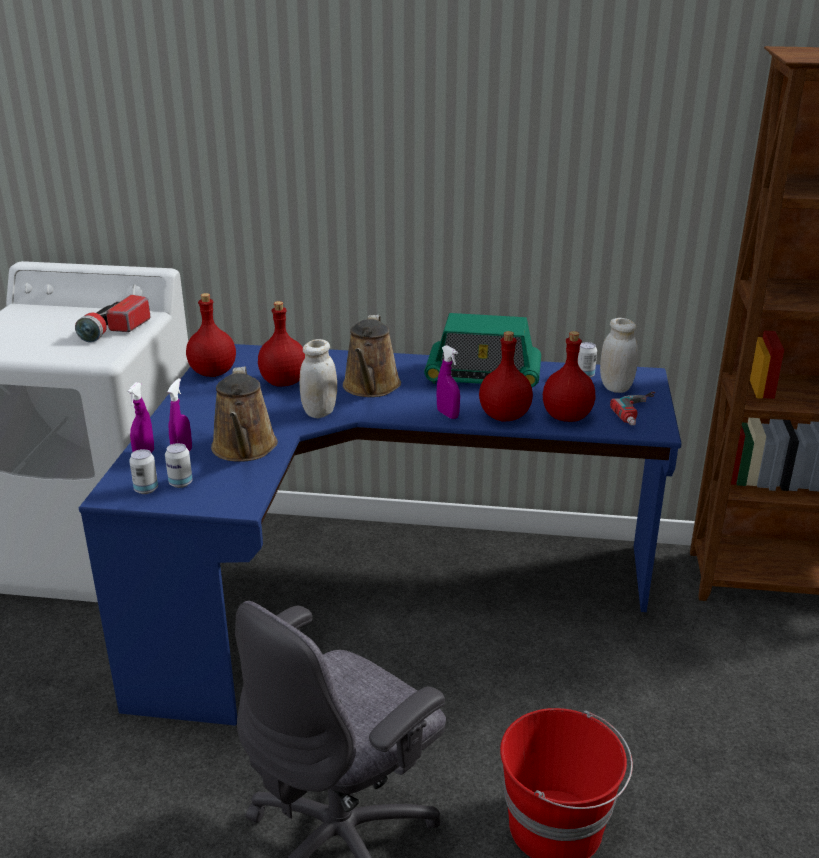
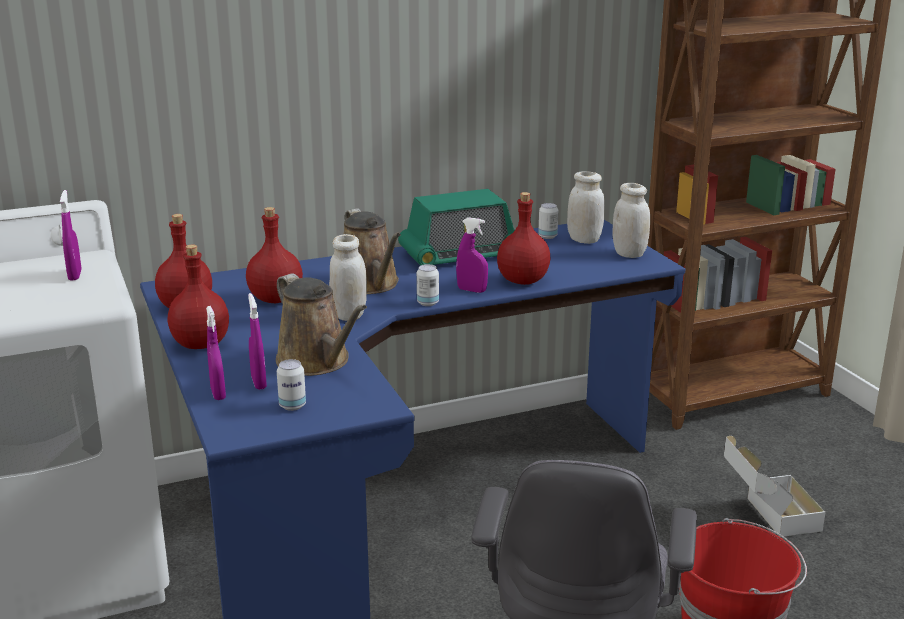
camera: 30 degrees left, 5 degrees down
flashlight [75,295,151,343] -> purple spray bottle [60,190,82,281]
can [129,449,158,494] -> can moved to [417,264,439,306]
red bottle [543,331,595,422] -> red bottle moved to [168,245,229,349]
power drill [610,392,655,425] -> white jar [613,183,650,258]
none -> cardboard box [724,436,826,537]

